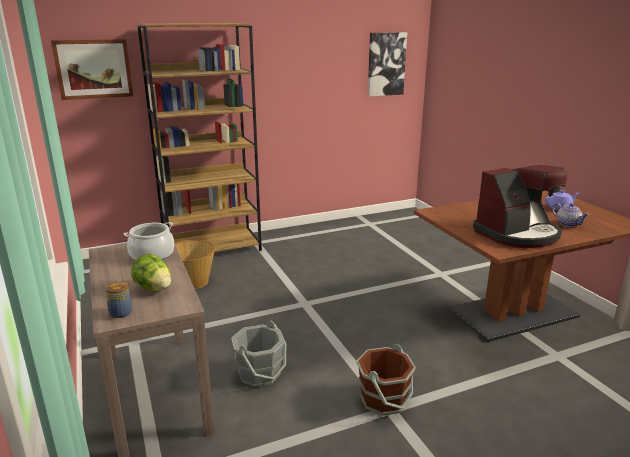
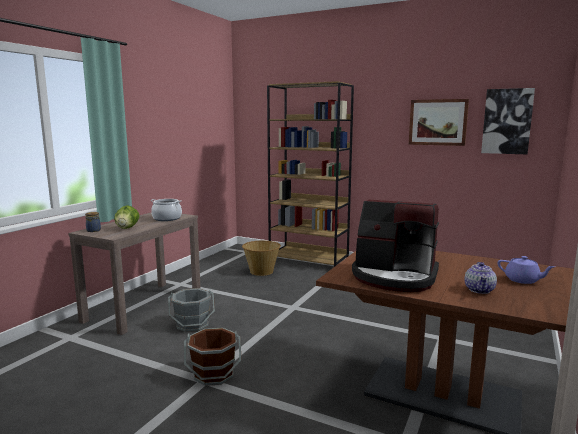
camera: 50 degrees right, 10 degrees down
picture [51,39,133,100] -> picture moved to [409,99,469,146]

